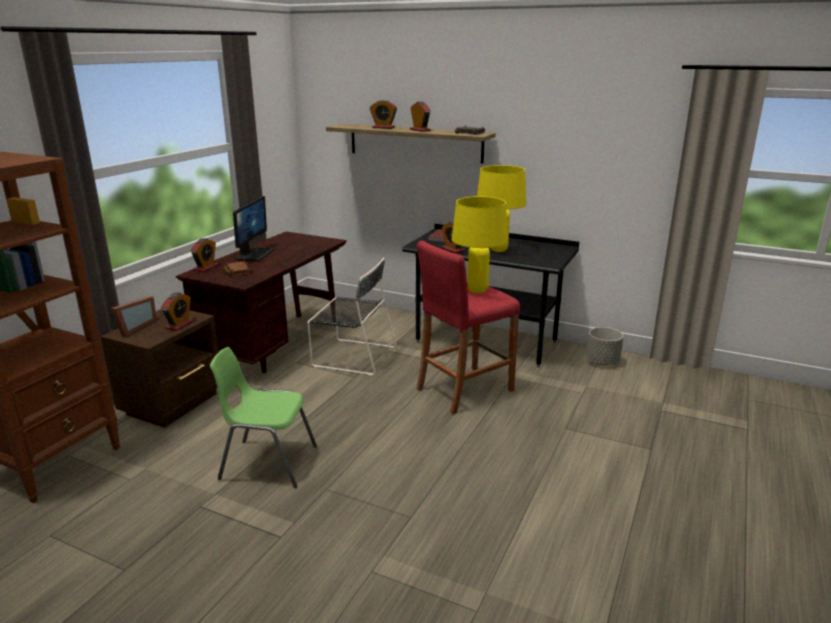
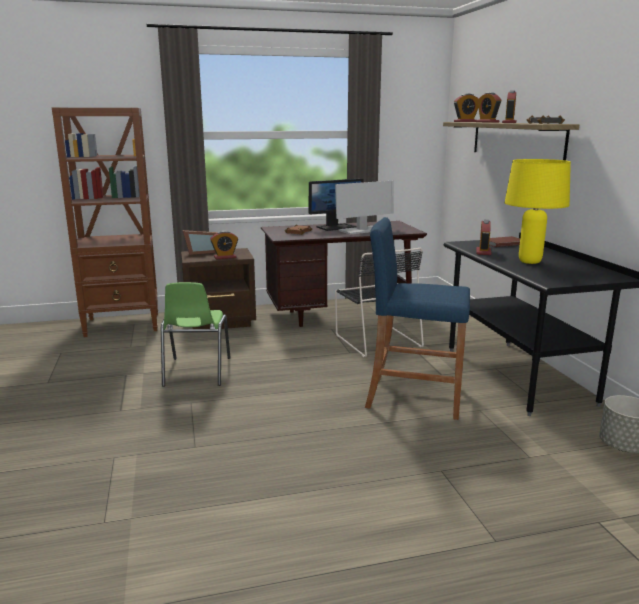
camera: 50 degrees right, 5 degrees down
alarm clock [190,238,218,272] -> alarm clock moved to [454,94,478,122]
green chair [210,347,317,488] -> green chair turned 150 degrees counterclockwise [161,282,231,387]
red stool [416,241,520,414] -> blue stool [365,217,470,420]
yellow table lamp [452,196,508,293] -> none
none -> monitor [335,181,394,234]

